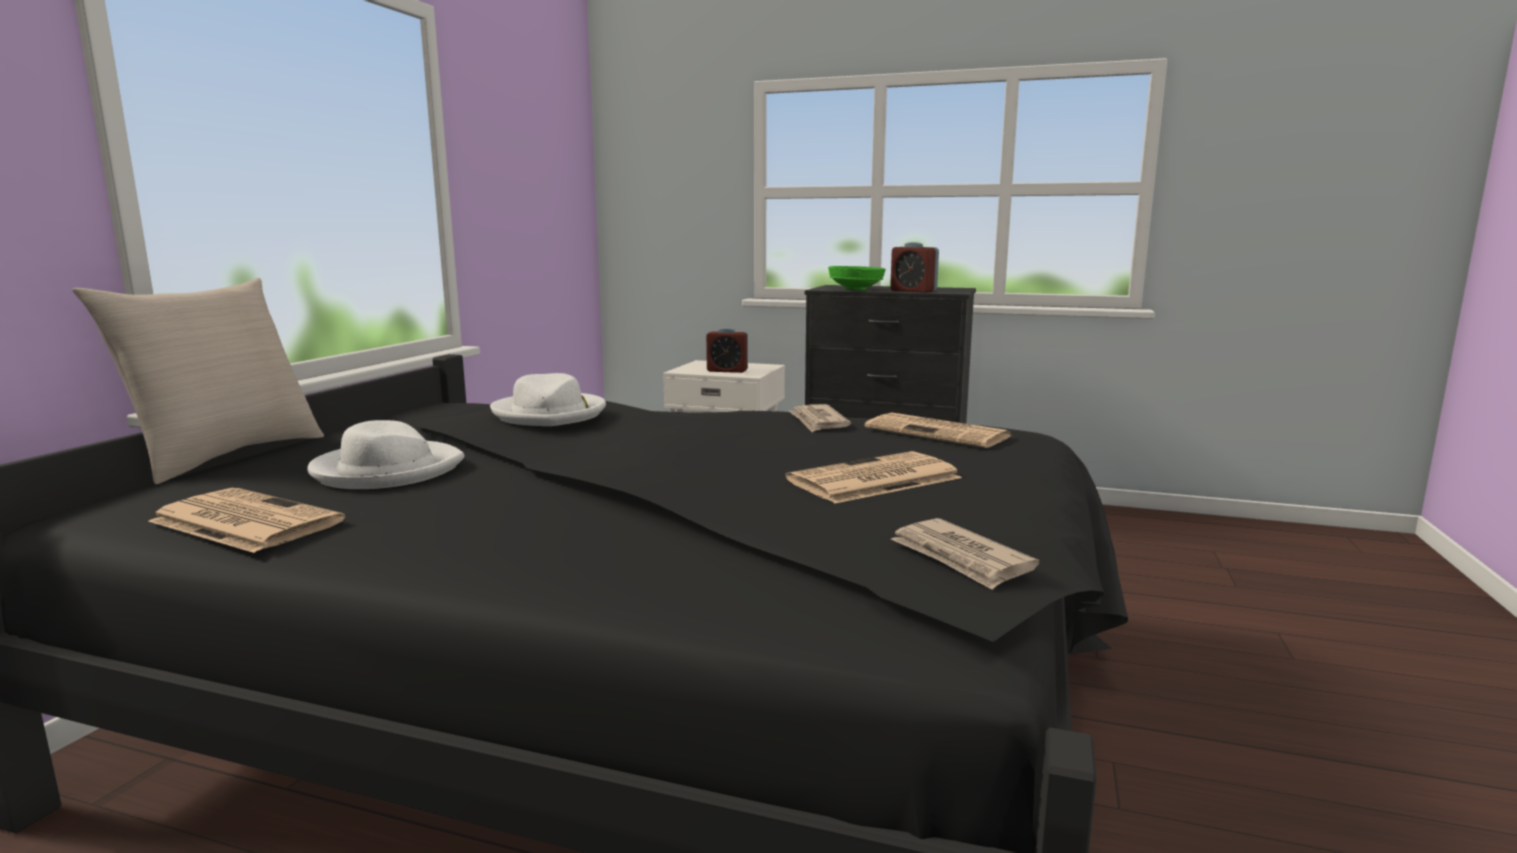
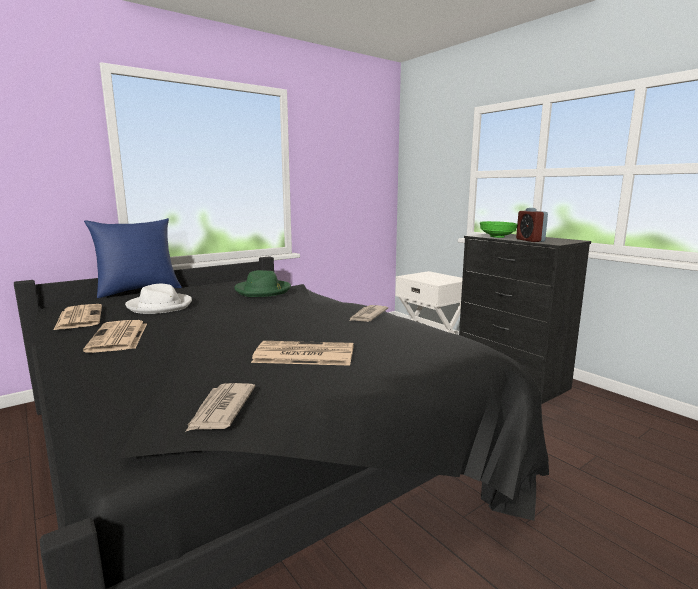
camera: 35 degrees right, 0 degrees up
beige pillow [72,278,324,484] -> blue pillow [84,218,182,298]
white hat [490,373,606,426] -> green hat [234,270,291,297]
alarm clock [706,328,748,373] -> none
newspaper [865,413,1012,448] -> newspaper moved to [83,320,147,353]

